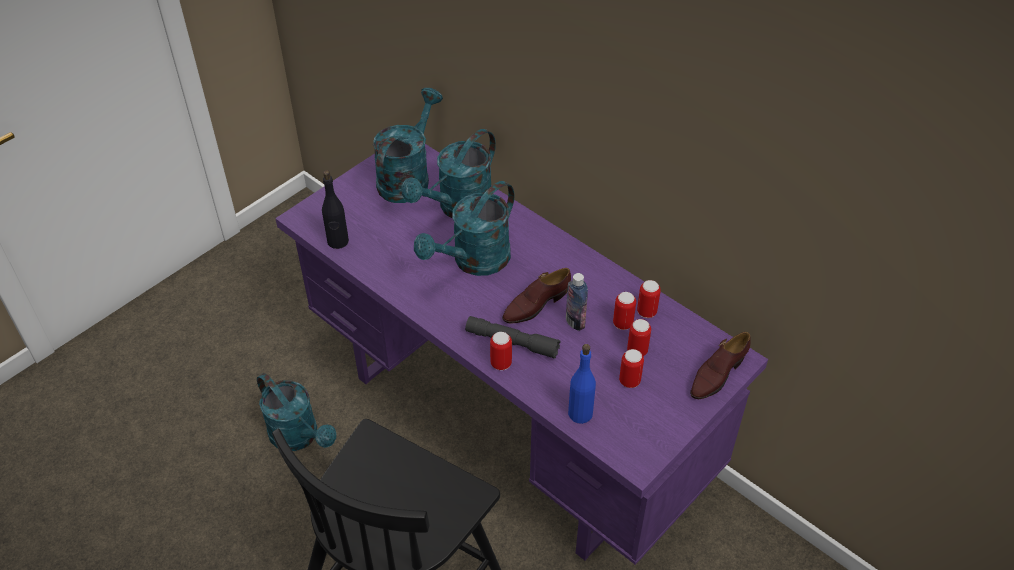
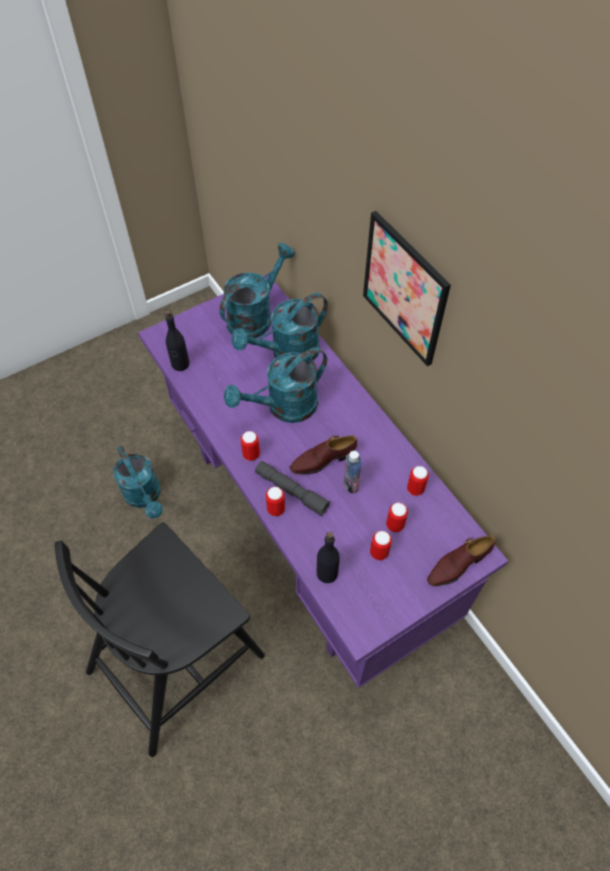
camera: 15 degrees right, 10 degrees up
blue bottle [568,344,596,424] -> black bottle [317,532,340,583]
can [613,292,636,330] -> can moved to [241,431,260,461]
none -> picture [363,211,451,366]

